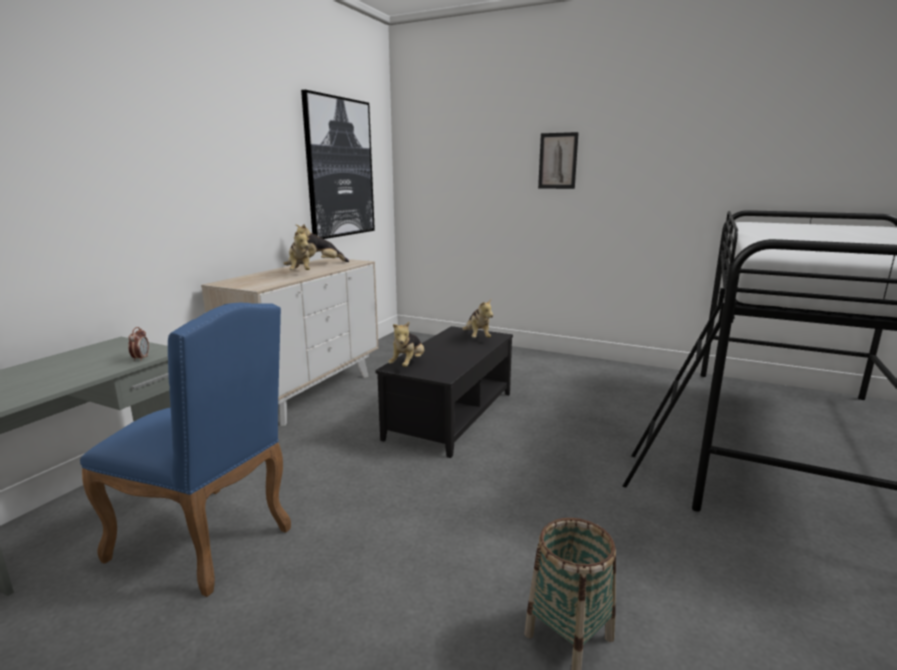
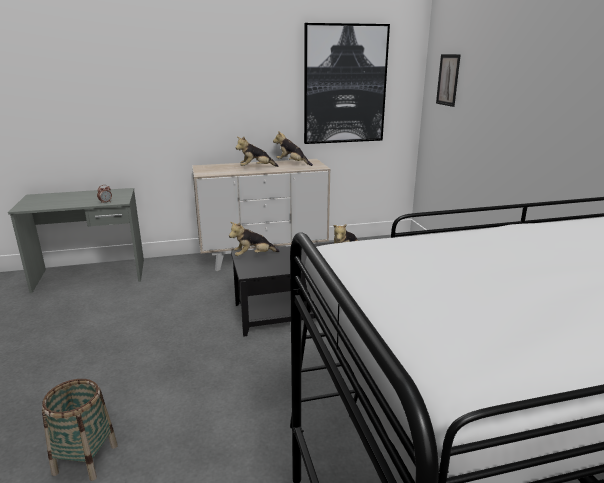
camera: 50 degrees right, 5 degrees up
blue chair [80,303,291,597] -> none
plush toy [283,230,310,270] -> plush toy turned 45 degrees clockwise [235,137,279,167]
picture [538,132,579,189] -> picture moved to [436,54,461,107]

